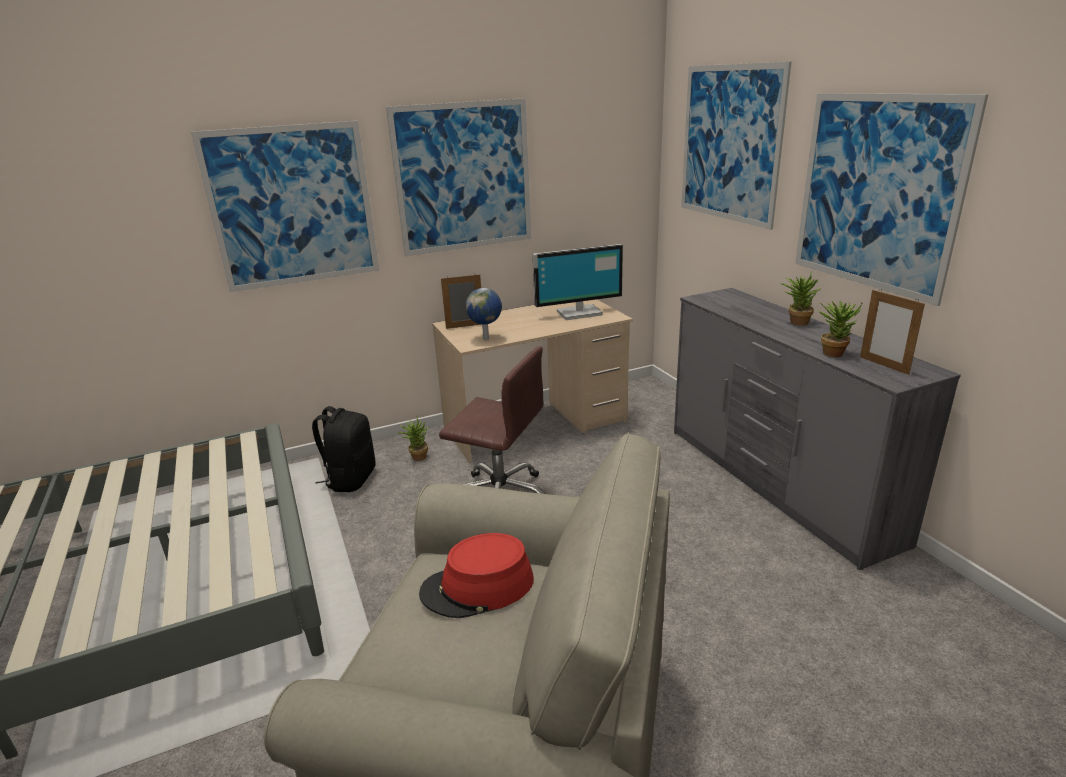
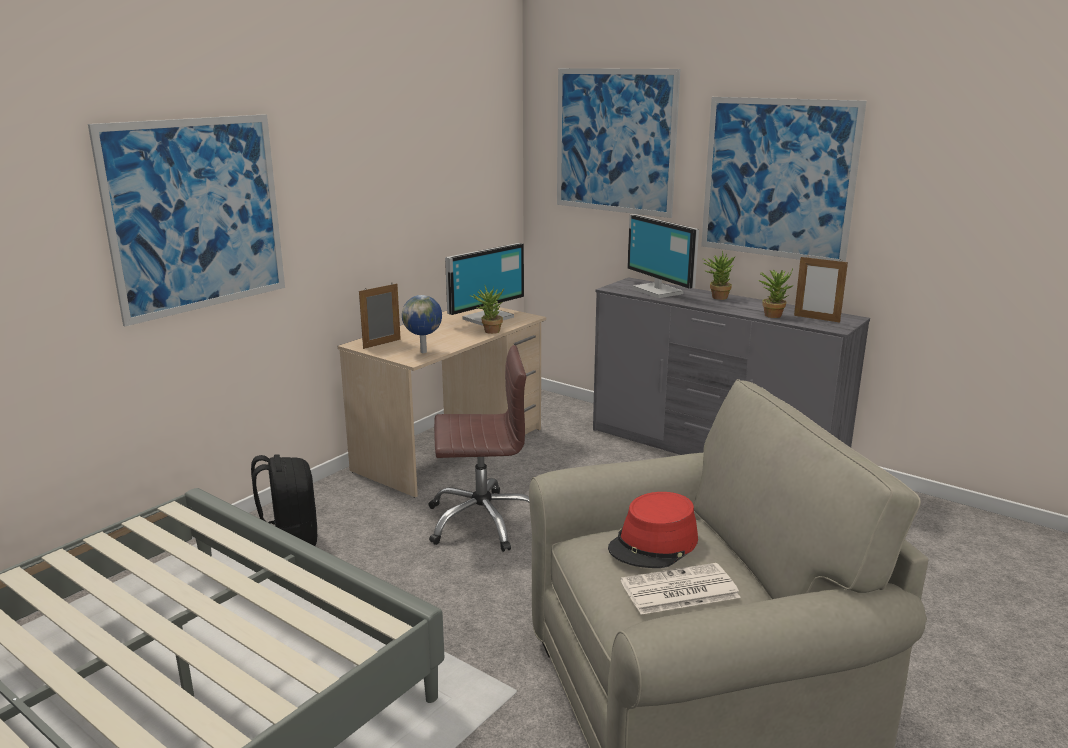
camera: 30 degrees left, 5 degrees down
picture [386,98,531,256] -> none
potted plant [397,418,428,461] -> potted plant moved to [471,285,504,334]
none -> newspaper [621,563,741,614]
none -> monitor [627,214,699,298]

